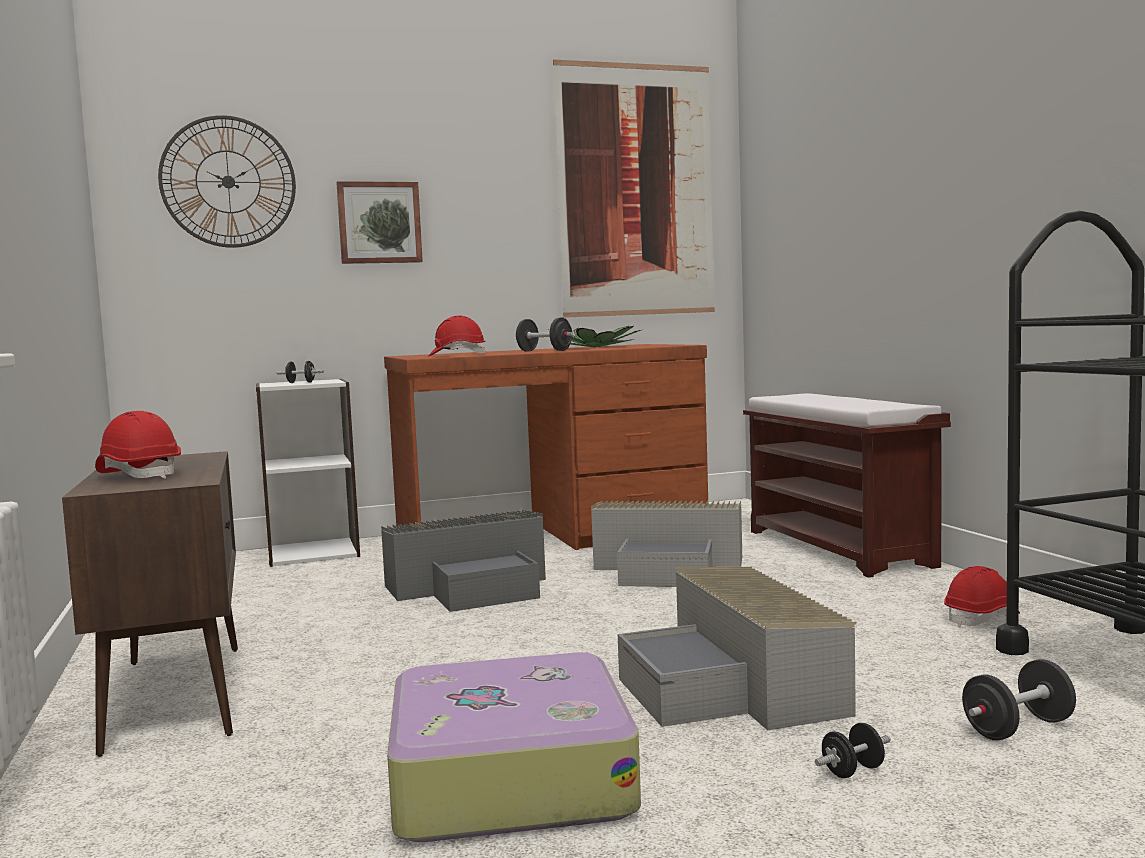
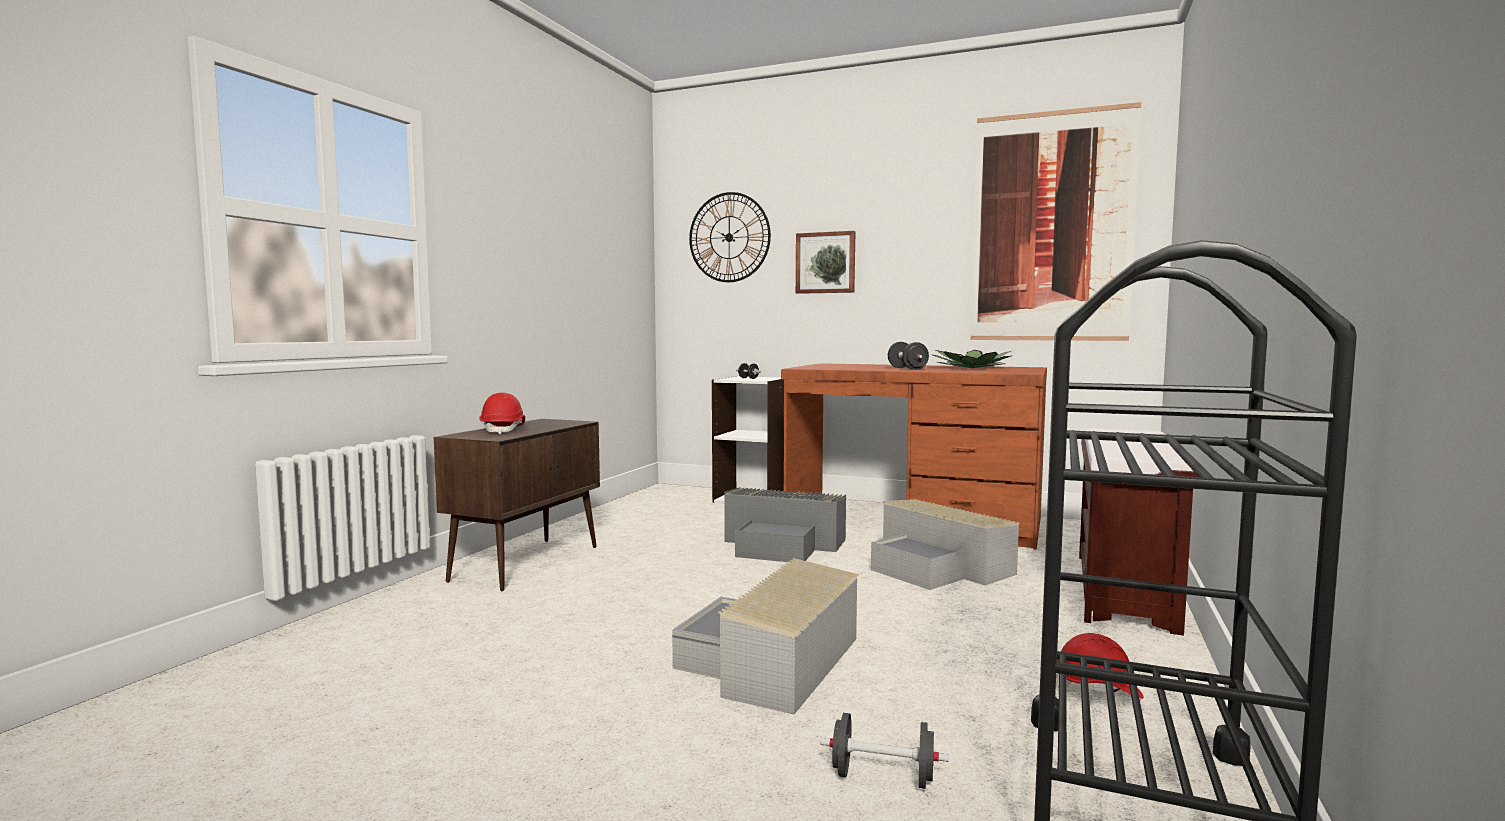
camera: 40 degrees right, 0 degrees up
suitcase [387,652,641,842] -> none
red hard hat [428,315,486,356] -> none
black dumbbell [815,723,891,778] -> none

